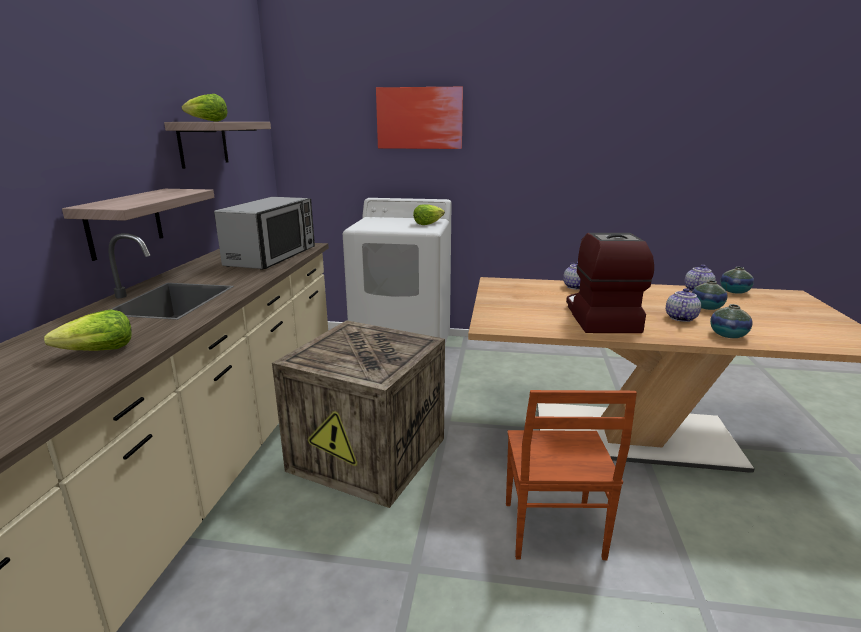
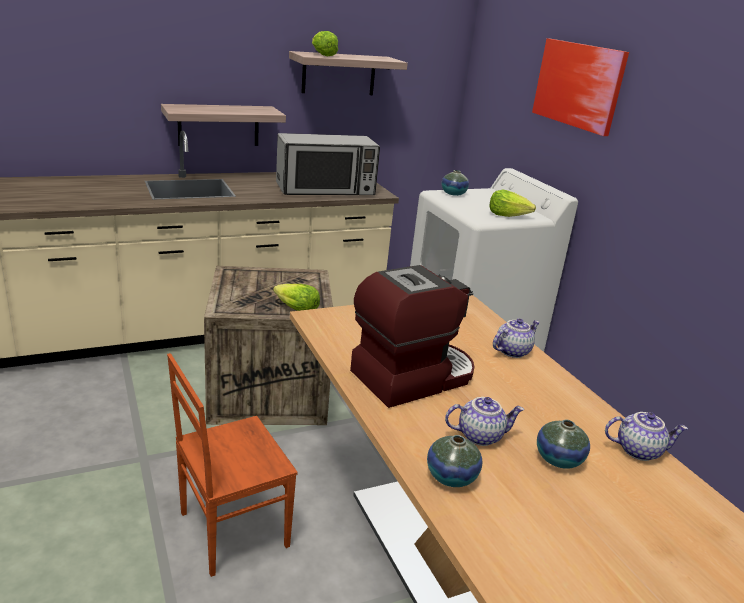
camera: 55 degrees right, 5 degrees up
lettuce [44,310,132,351] -> lettuce moved to [273,284,320,311]
vase [720,267,754,294] -> vase moved to [441,170,469,196]

